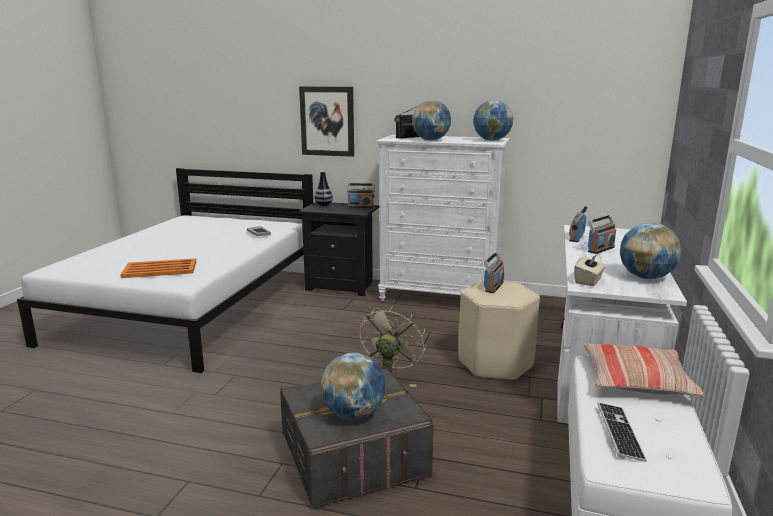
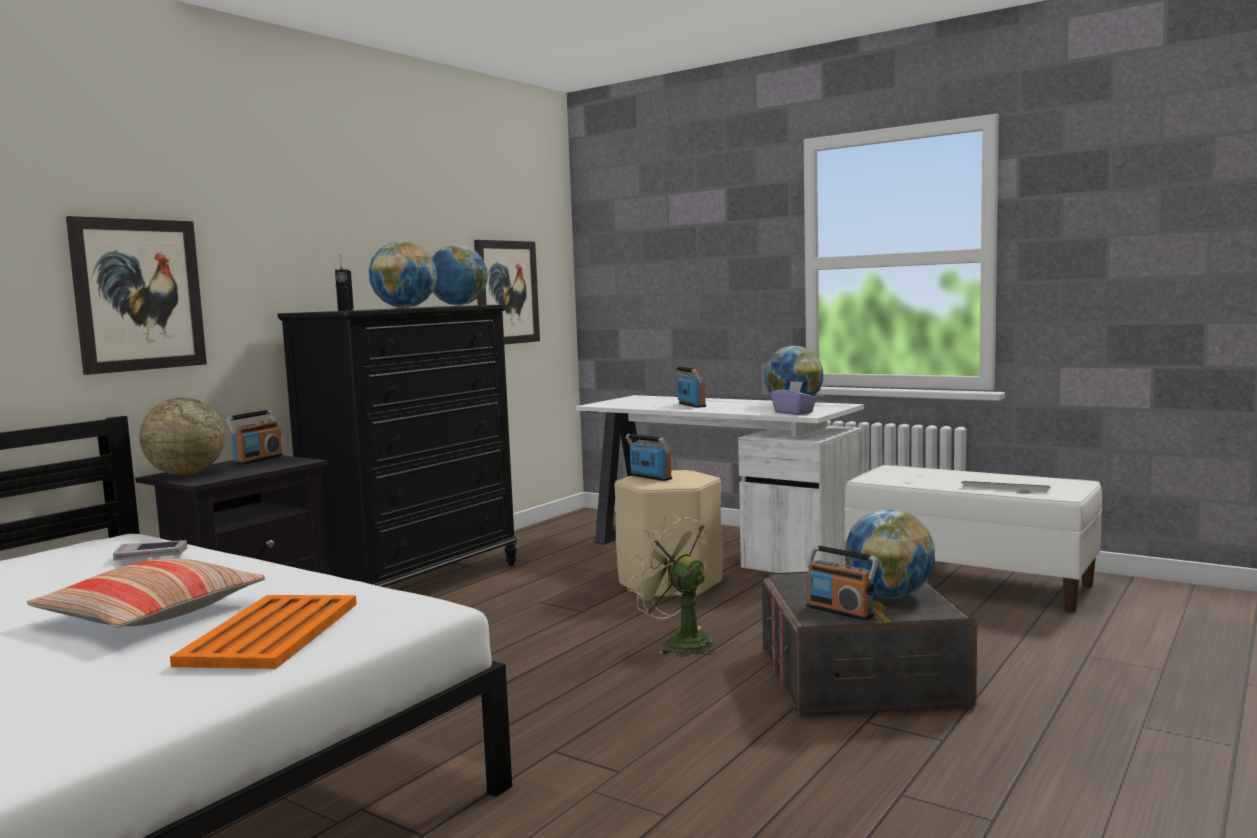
camera: 70 degrees left, 10 degrees down
vase [314,171,333,206] -> globe [139,398,225,475]
white dresser [377,135,510,301] -> black dresser [278,304,517,587]
radio [569,206,588,242] -> radio moved to [807,545,878,621]
beige tissue box [574,253,605,286] -> purple tissue box [771,381,817,415]
pillow [584,343,705,396] -> pillow moved to [26,558,265,628]
none -> picture [474,240,540,345]

